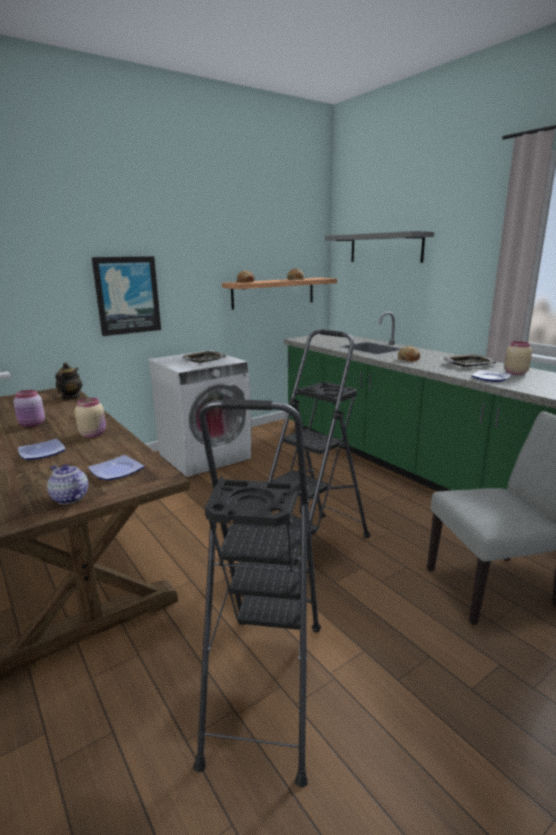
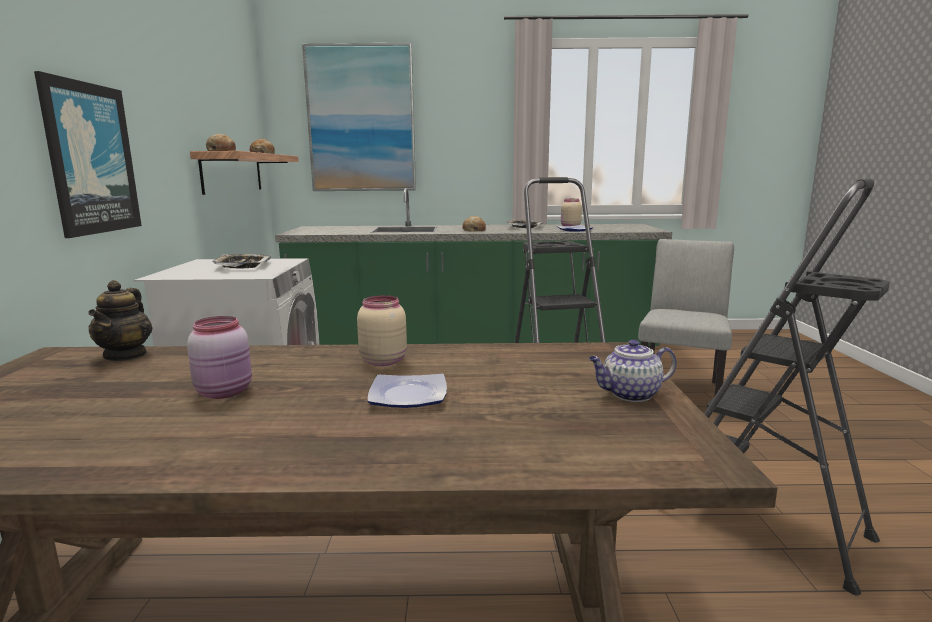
camera: 55 degrees left, 5 degrees down
teapot [55,362,82,399] -> teapot turned 135 degrees counterclockwise [88,280,153,361]
plate [88,455,144,481] -> none
grey shelf [325,231,434,263] -> picture [302,43,416,191]

